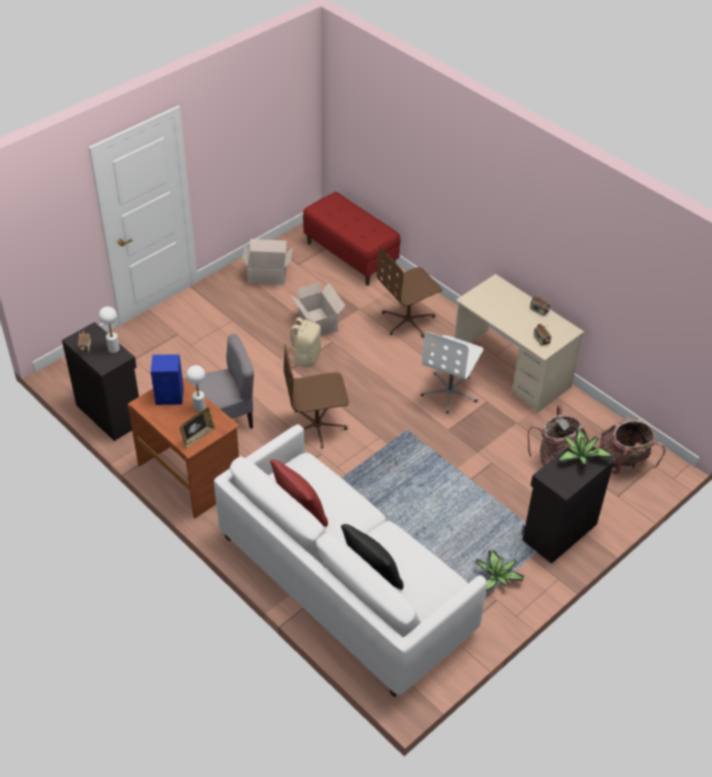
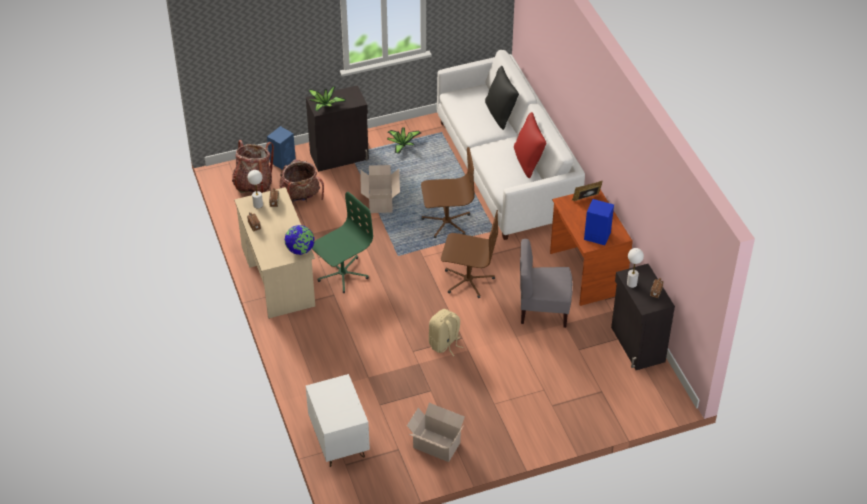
camera: 155 degrees left, 0 degrees up
white table lamp [187,365,206,412] -> white table lamp moved to [248,170,263,209]
cardboard box [291,282,346,336] -> cardboard box moved to [360,165,400,213]
red bench [303,192,401,286] -> white nightstand [306,374,370,467]
brown office chair [377,248,443,338] -> brown office chair moved to [421,147,474,238]
white office chair [421,332,484,413] -> green office chair [312,192,373,293]
none -> blue speaker [267,126,296,170]
none -> globe [285,225,314,255]

